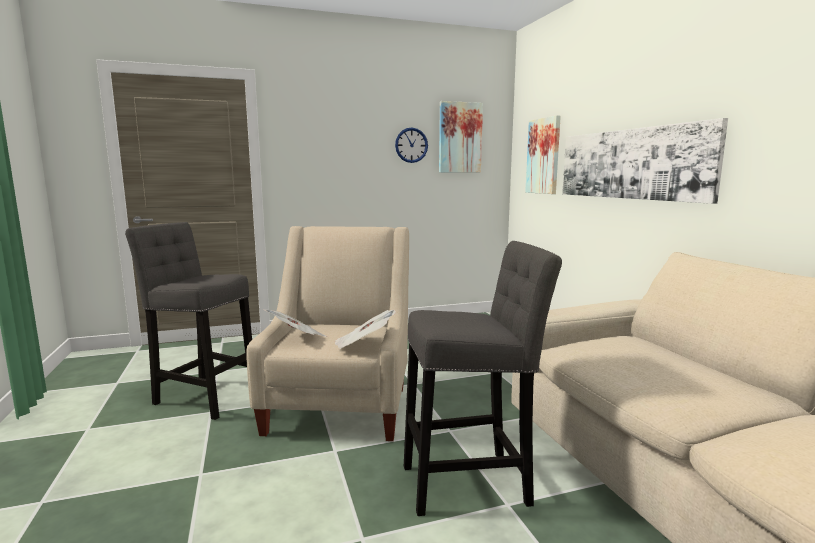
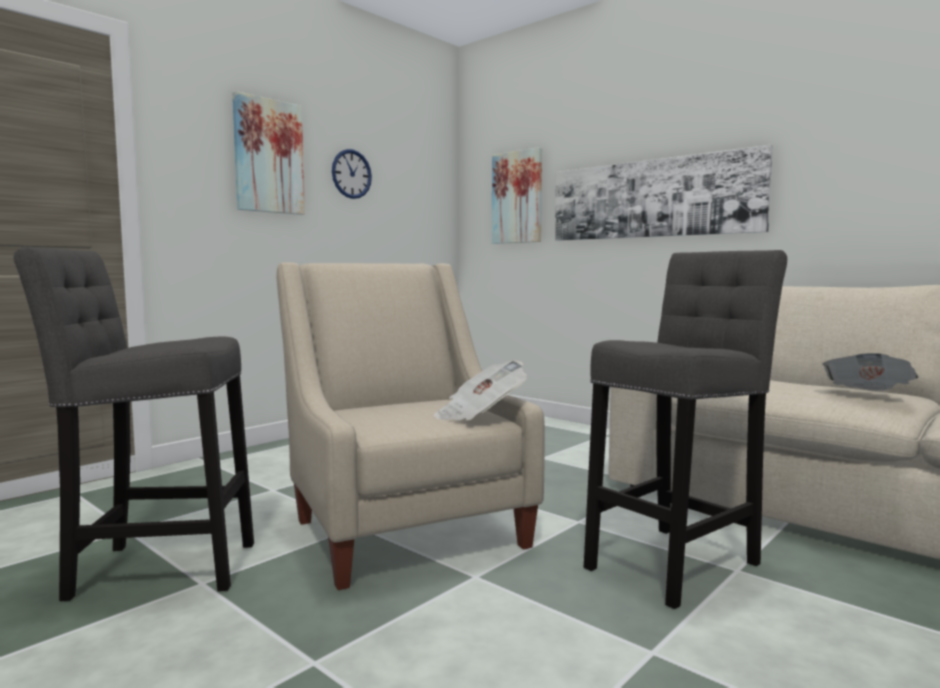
camera: 30 degrees left, 5 degrees down
newspaper [263,309,329,337] -> newspaper moved to [823,353,918,390]
picture [439,101,483,173] -> picture moved to [232,91,305,215]

